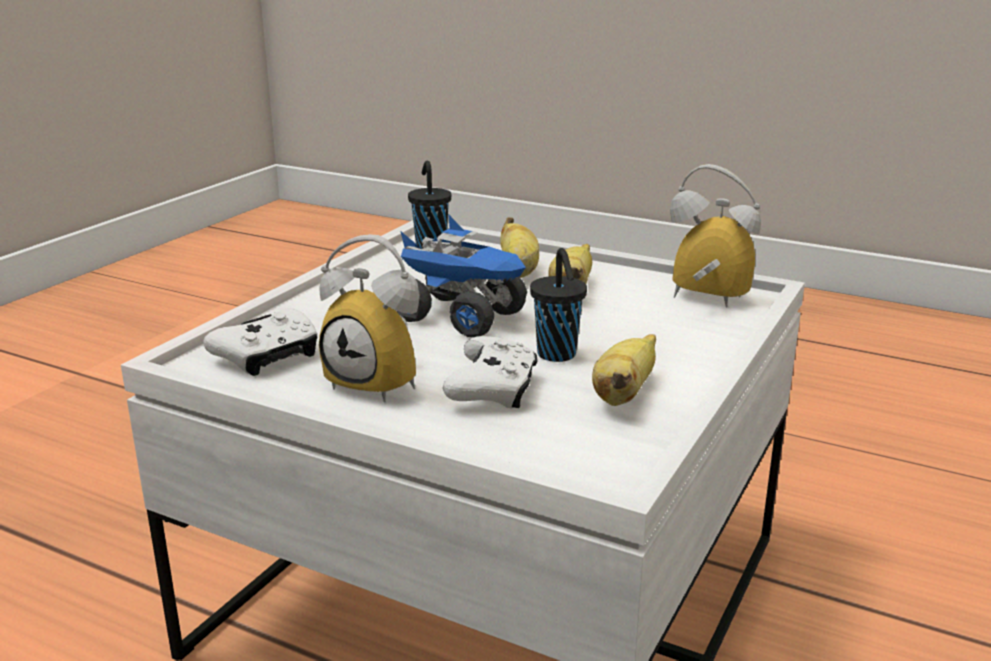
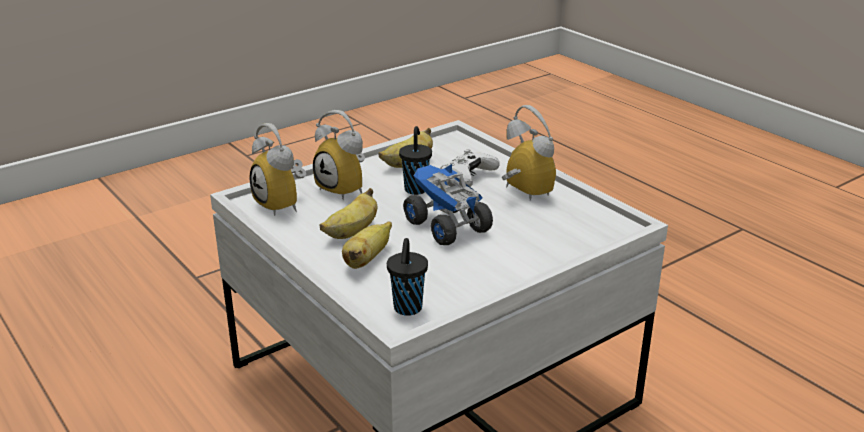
camera: 155 degrees left, 5 degrees up
white game controller [203,308,317,376] -> none
none -> alarm clock [313,110,365,200]

